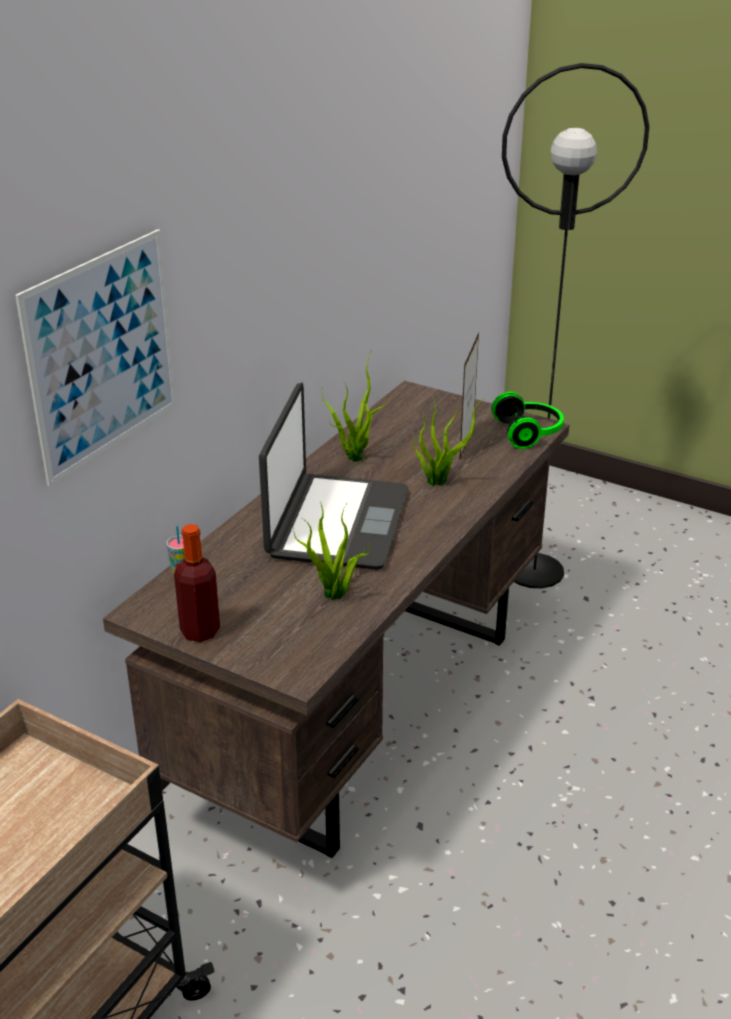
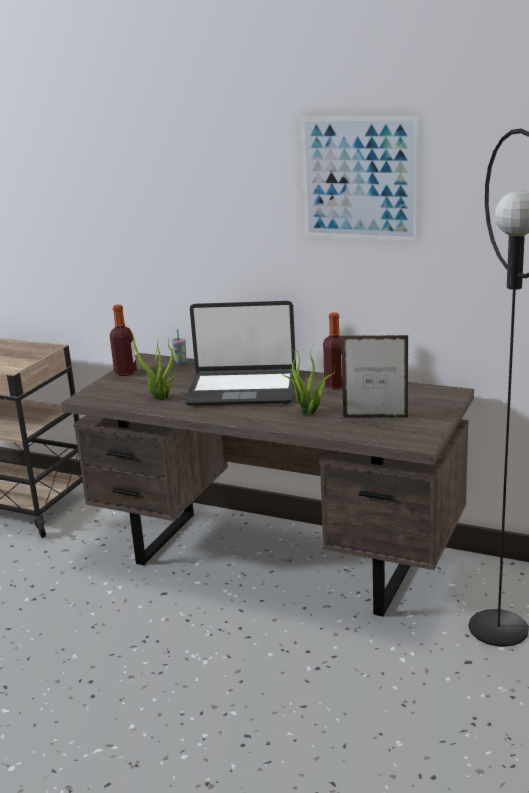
camera: 85 degrees right, 10 degrees down
picture [15,229,177,486] -> picture moved to [301,116,418,241]
potted plant [322,350,388,461] -> bottle [323,312,343,389]
headphones [492,392,564,449] -> none

